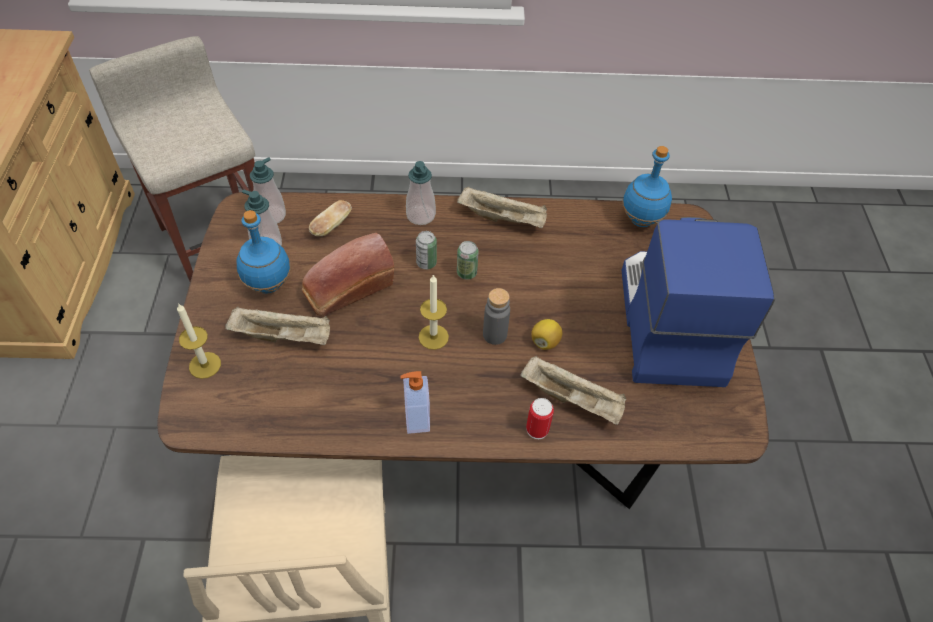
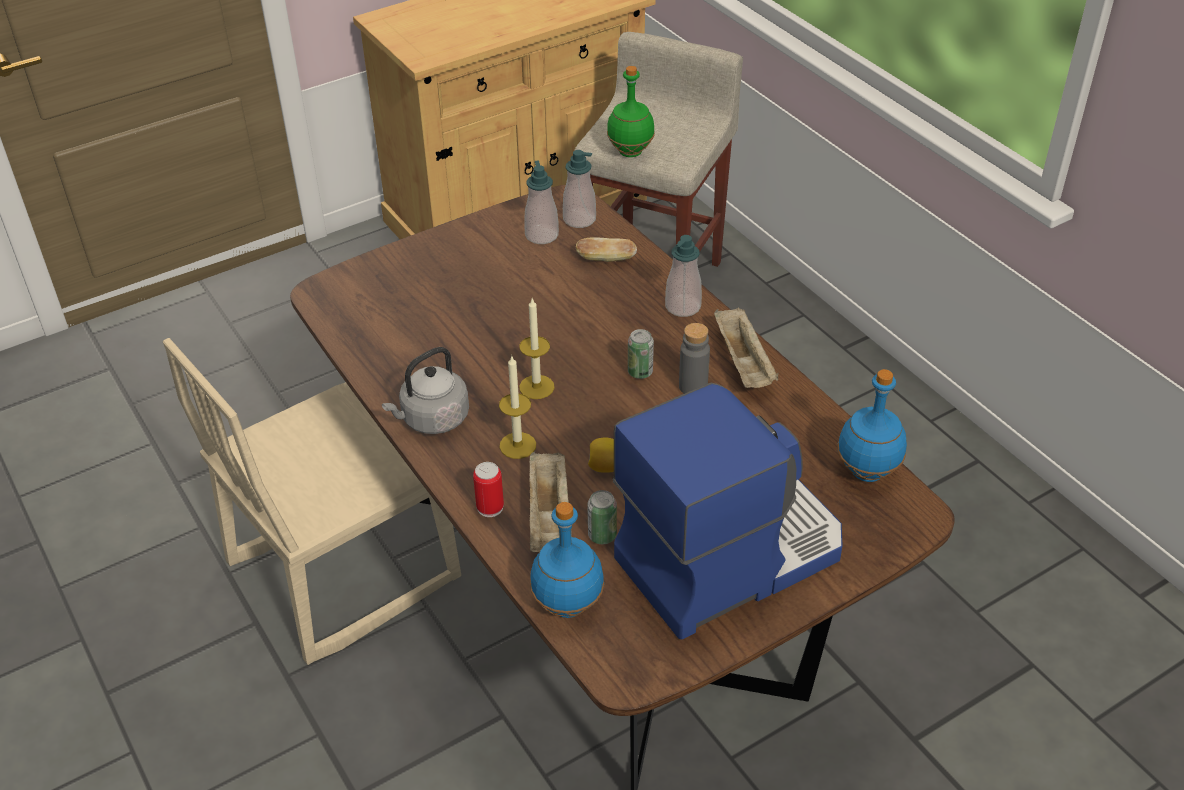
camera: 60 degrees right, 10 degrees down
candle [177,303,221,379] -> candle moved to [499,355,536,459]
beige tray [225,307,330,345] -> none
blue bottle [237,210,291,294] -> blue bottle moved to [530,502,604,618]
bread [302,233,394,316] -> none
soap dispenser [400,371,430,434] -> grey kettle [382,347,469,434]
can [416,231,437,269] -> can moved to [587,490,617,544]
grey bottle [483,288,510,345] -> grey bottle moved to [679,323,710,394]
none -> green bottle [607,66,655,157]

